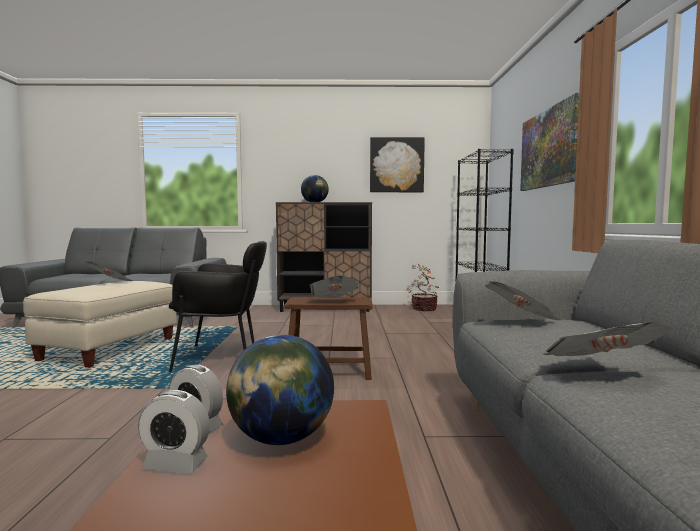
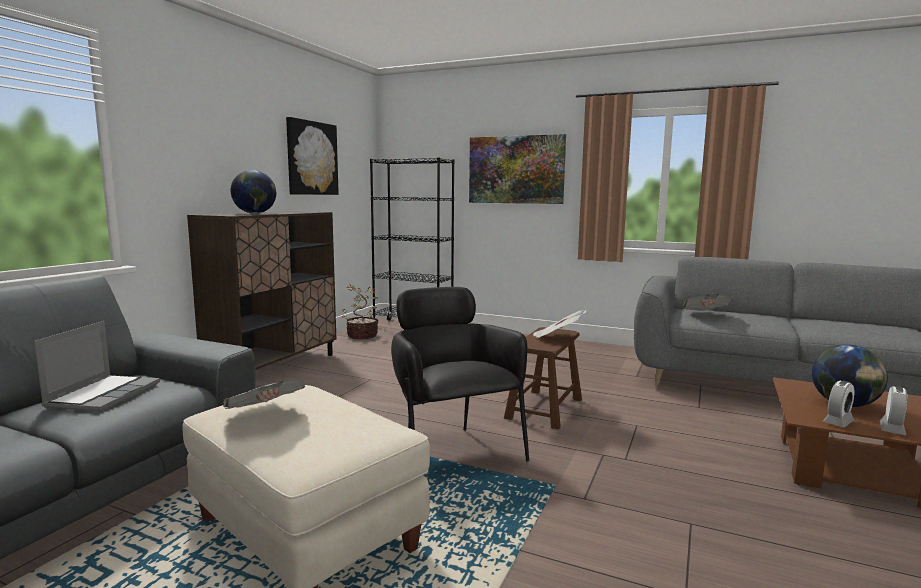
camera: 65 degrees left, 5 degrees up
black armchair [169,241,267,372] -> black armchair turned 45 degrees counterclockwise [391,287,529,461]
newspaper [543,322,671,356] -> none
none -> laptop [34,321,160,412]

